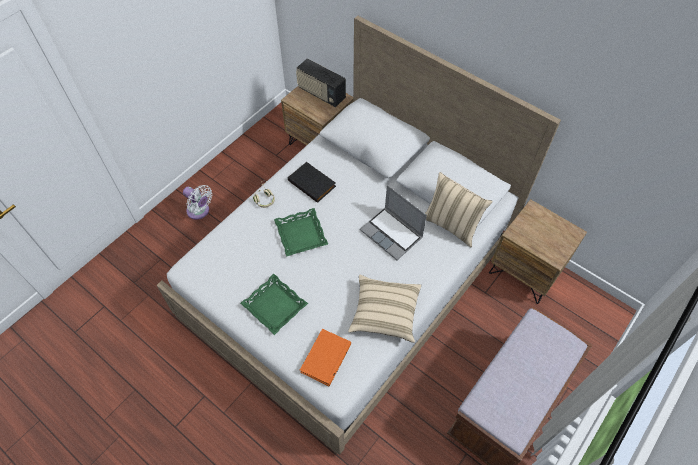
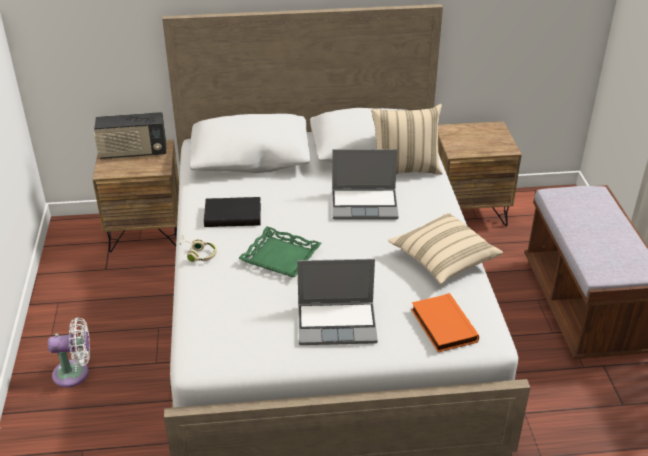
camera: 45 degrees left, 20 degrees down
green tray [240,274,308,335] -> laptop [297,259,378,345]

